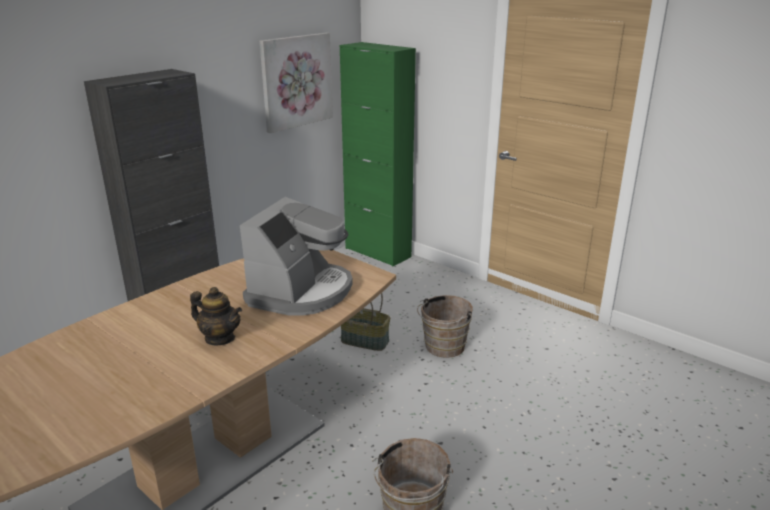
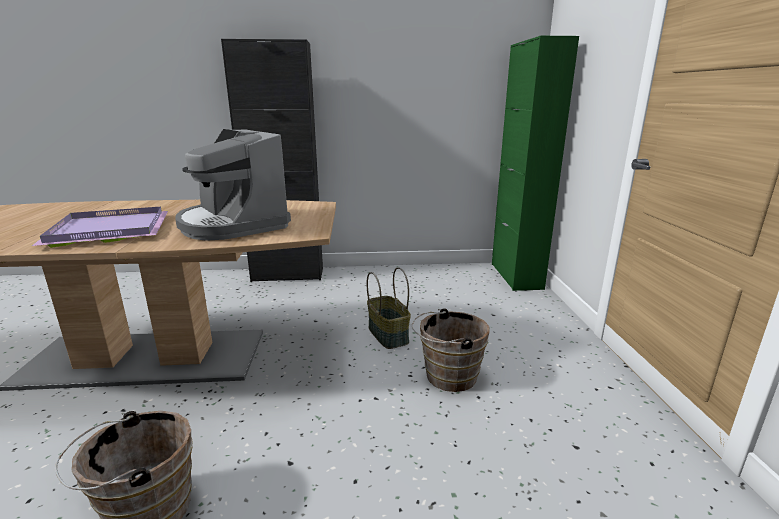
camera: 45 degrees right, 5 degrees down
teapot [190,287,242,345] -> purple tray [32,207,168,248]
coffee machine [240,197,353,316] -> coffee machine turned 75 degrees clockwise [175,129,291,241]
picture [260,33,333,133] -> none

